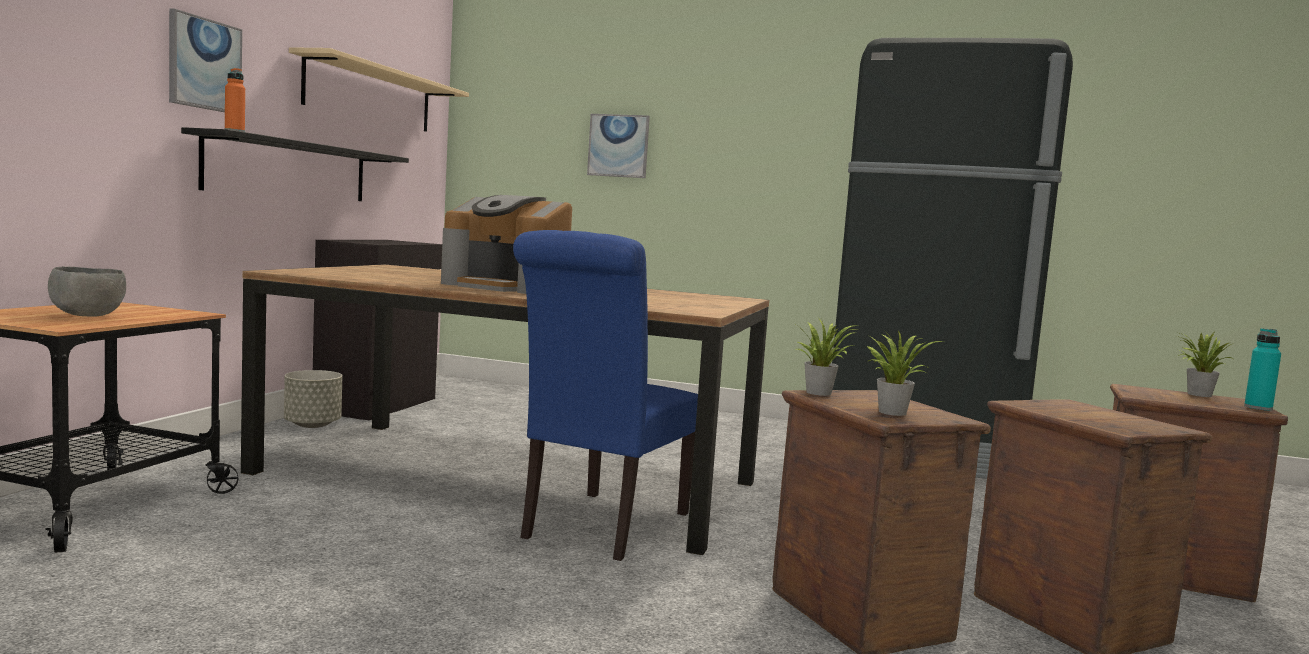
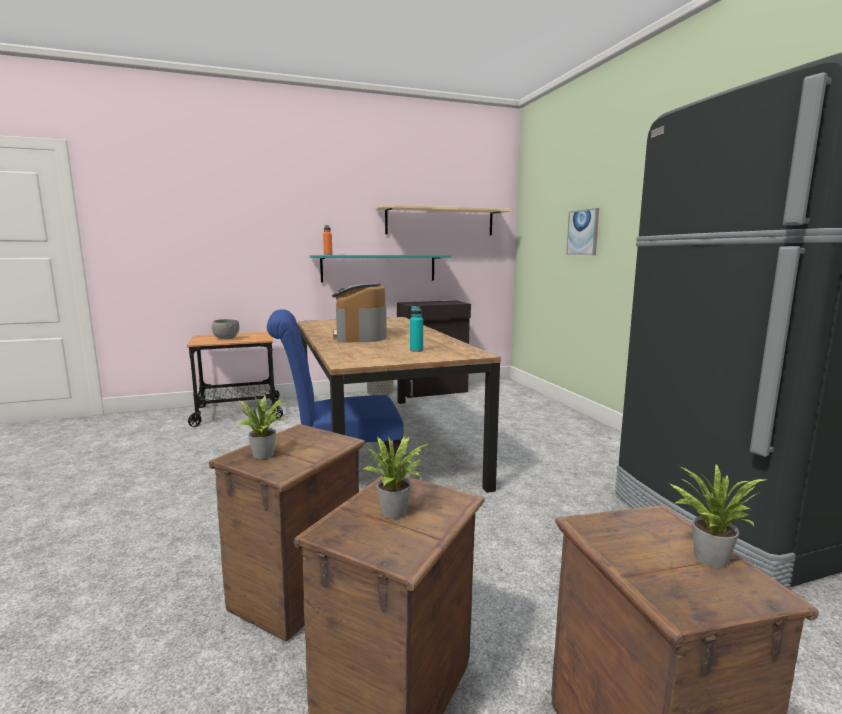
camera: 55 degrees right, 5 degrees up
picture [169,9,242,112] -> none
black shelf [181,127,409,201] -> turquoise shelf [310,255,451,282]
potted plant [794,317,859,396] -> potted plant moved to [363,435,429,518]
turquoise bottle [1244,328,1281,411] -> turquoise bottle moved to [410,306,423,352]

